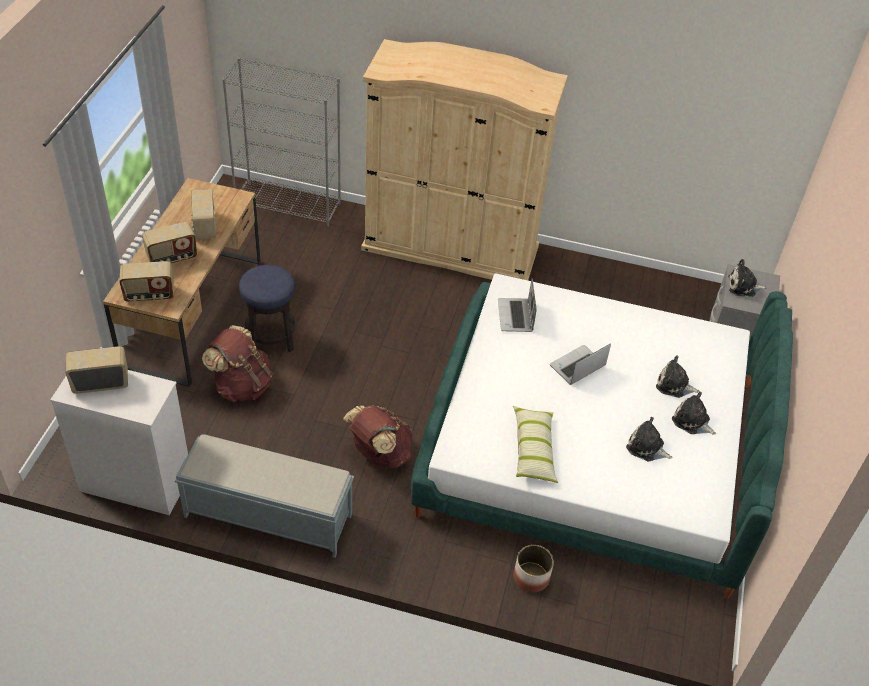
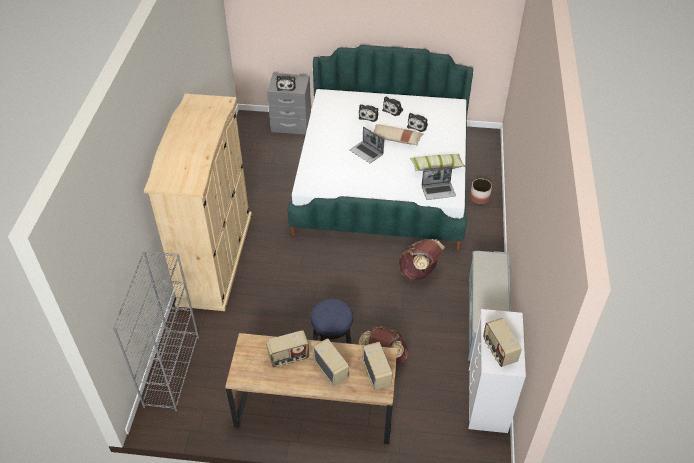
camera: 95 degrees left, 0 degrees up
laptop [498,279,537,332] -> laptop moved to [422,167,456,200]
none -> beige pillow [373,124,423,145]

